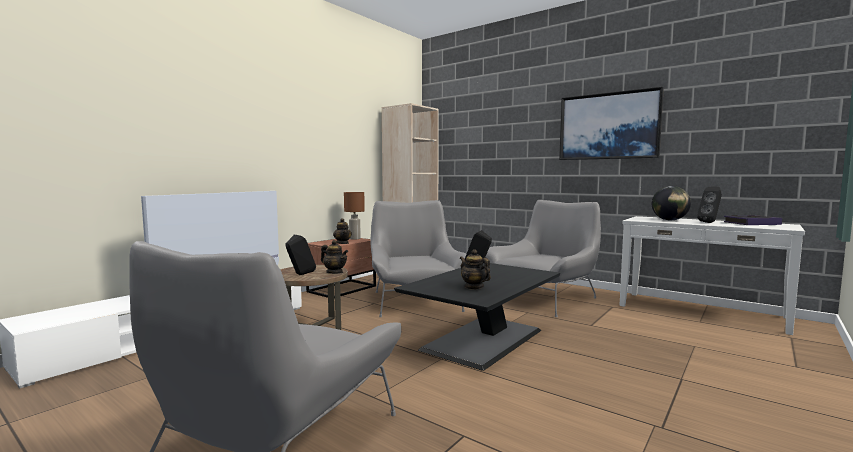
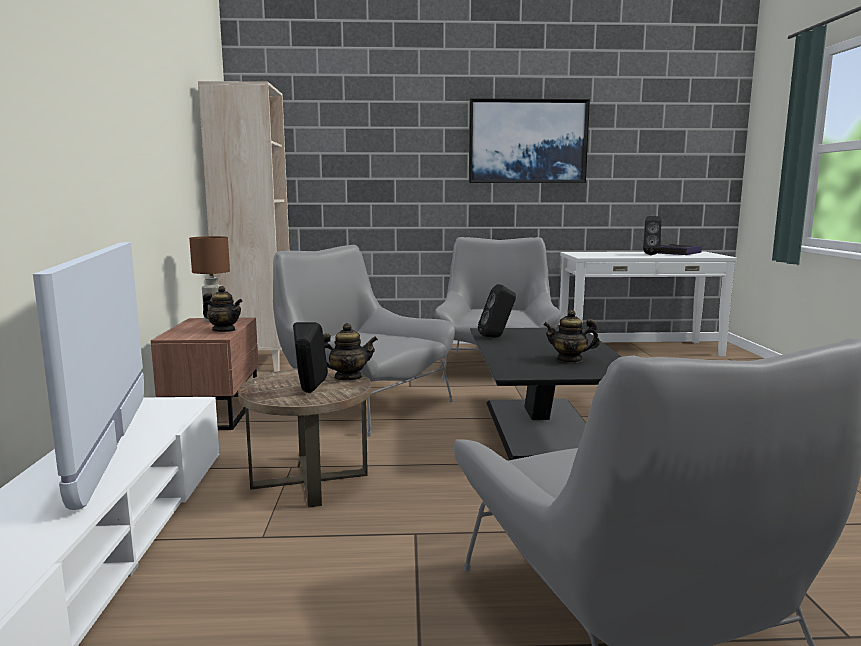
camera: 40 degrees left, 5 degrees up
globe [652,186,691,220] -> none

